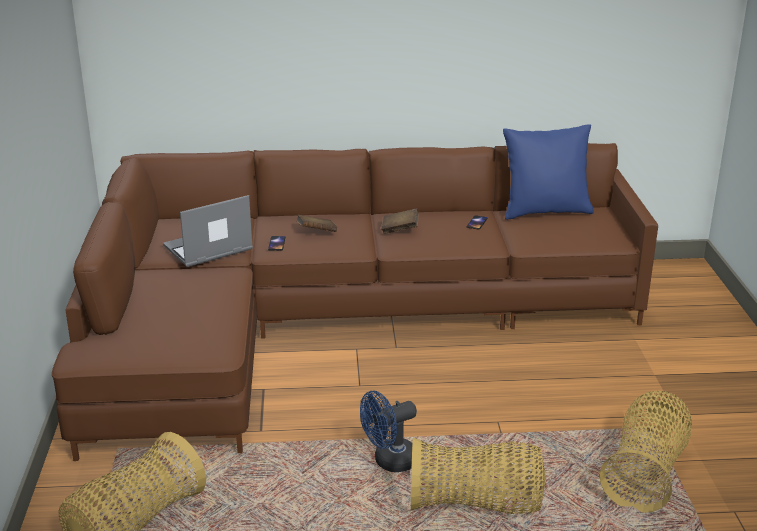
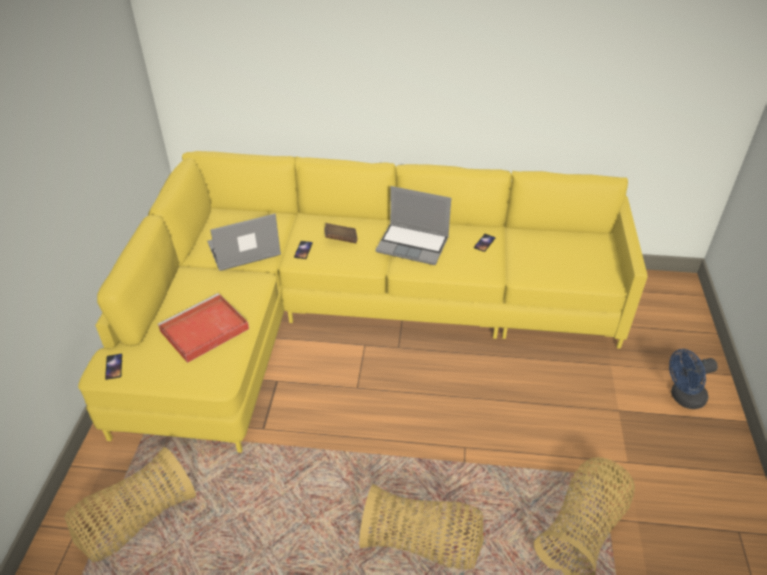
camera: 10 degrees right, 15 degrees up
brown sofa [52,143,658,461] -> yellow sofa [78,151,648,453]
blue fan [360,391,417,472] -> blue fan moved to [669,349,718,409]
brown book [381,208,419,234] -> laptop [376,186,451,265]
blue pillow [503,124,594,220] -> none
none -> phone [105,354,122,380]
none -> red tray [158,293,249,363]

